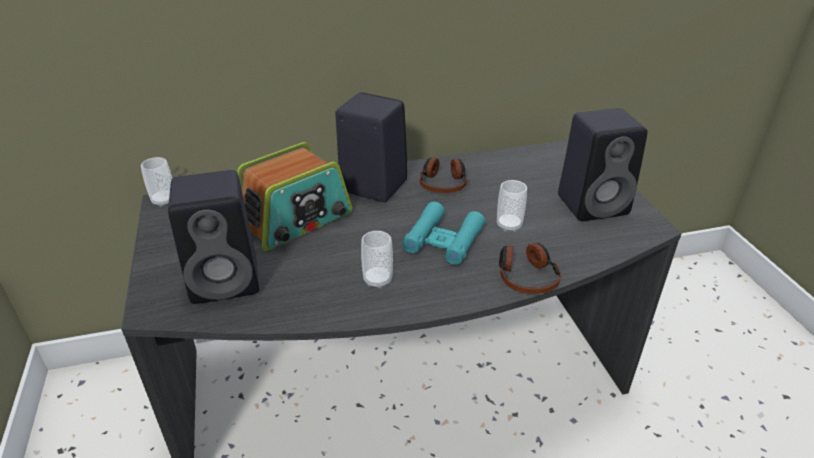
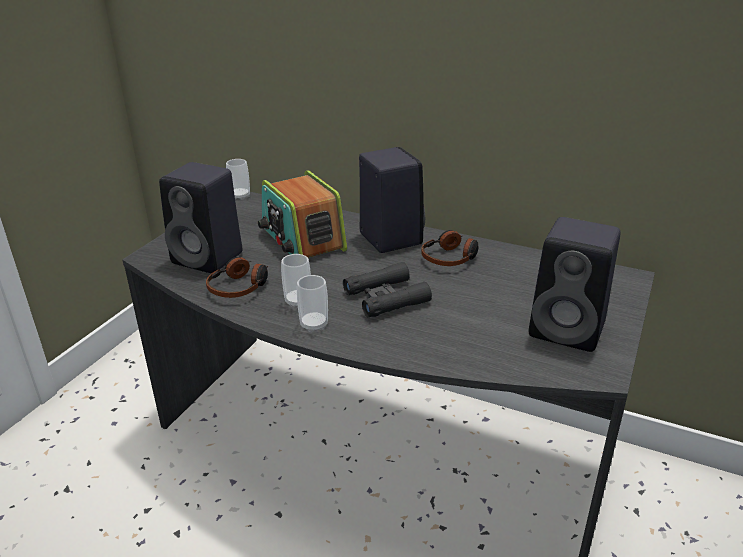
camera: 40 degrees right, 5 degrees down
radio [237,142,352,251] -> radio turned 60 degrees clockwise [258,170,347,258]
turquoise binoculars [402,202,485,265] -> black binoculars [343,262,432,317]
cup [497,180,527,232] -> cup moved to [297,275,328,332]
headphones [499,243,561,294] -> headphones moved to [206,257,268,298]

